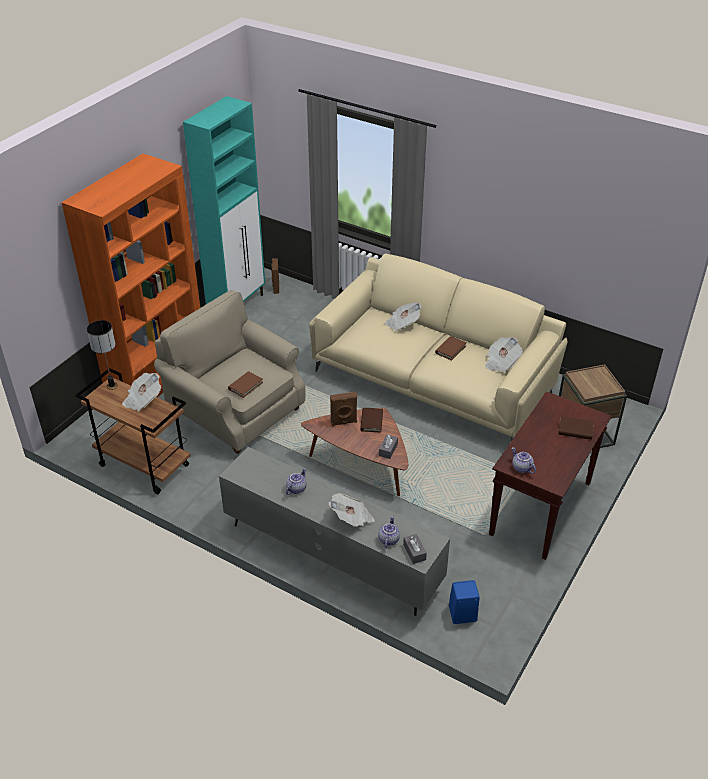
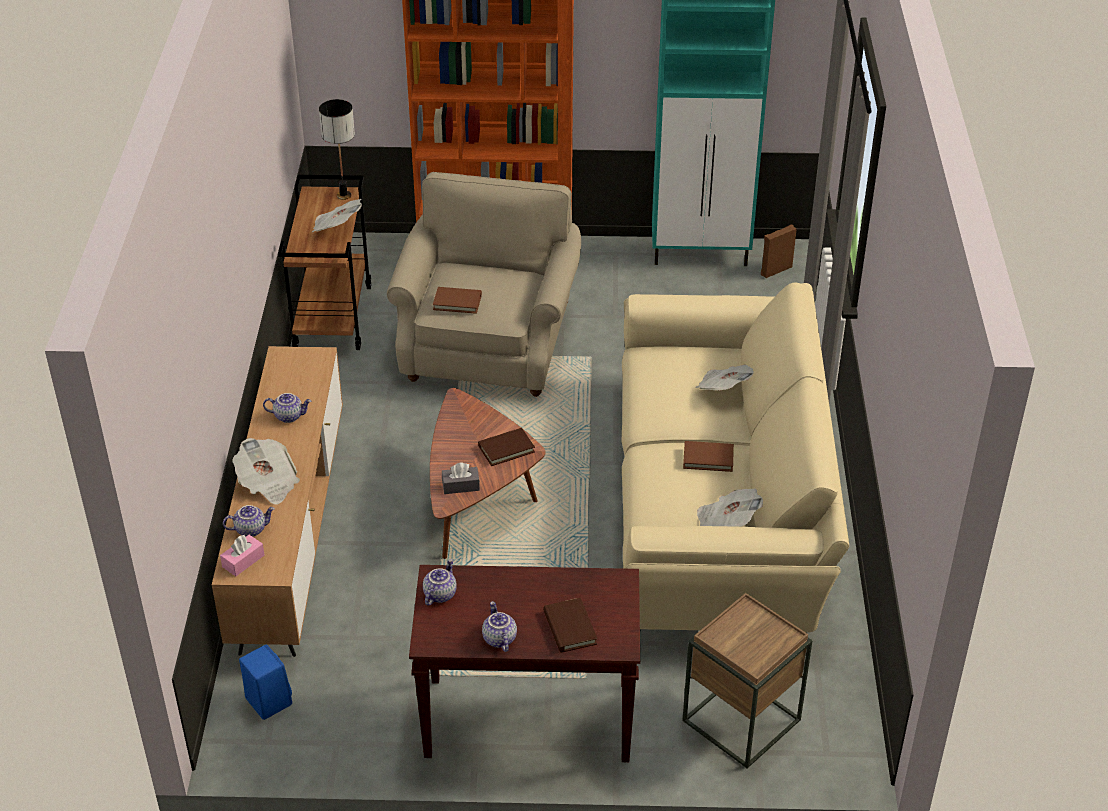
camera: 60 degrees right, 0 degrees up
grey tv stand [219,447,450,616] -> brown tv stand [212,346,343,657]
brown speaker [330,392,357,426] -> none
grey tissue box [403,534,427,564] -> pink tissue box [220,535,265,576]
none -> teapot [482,601,517,652]

